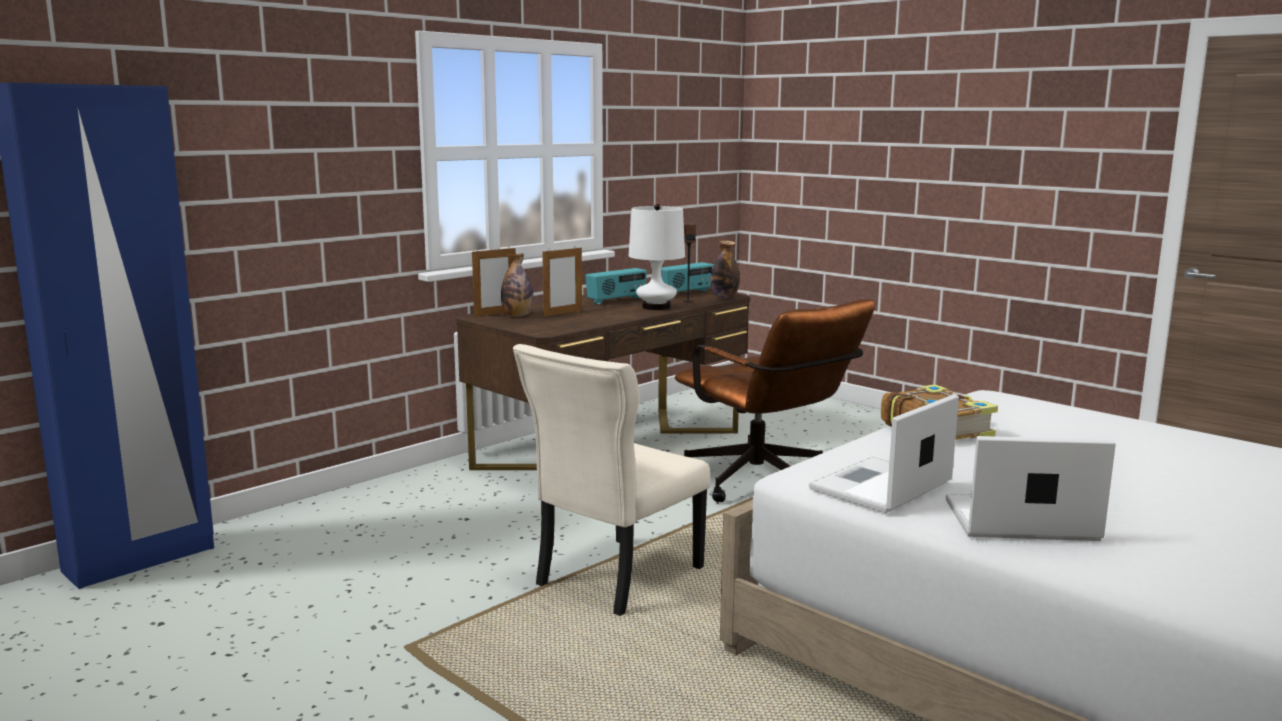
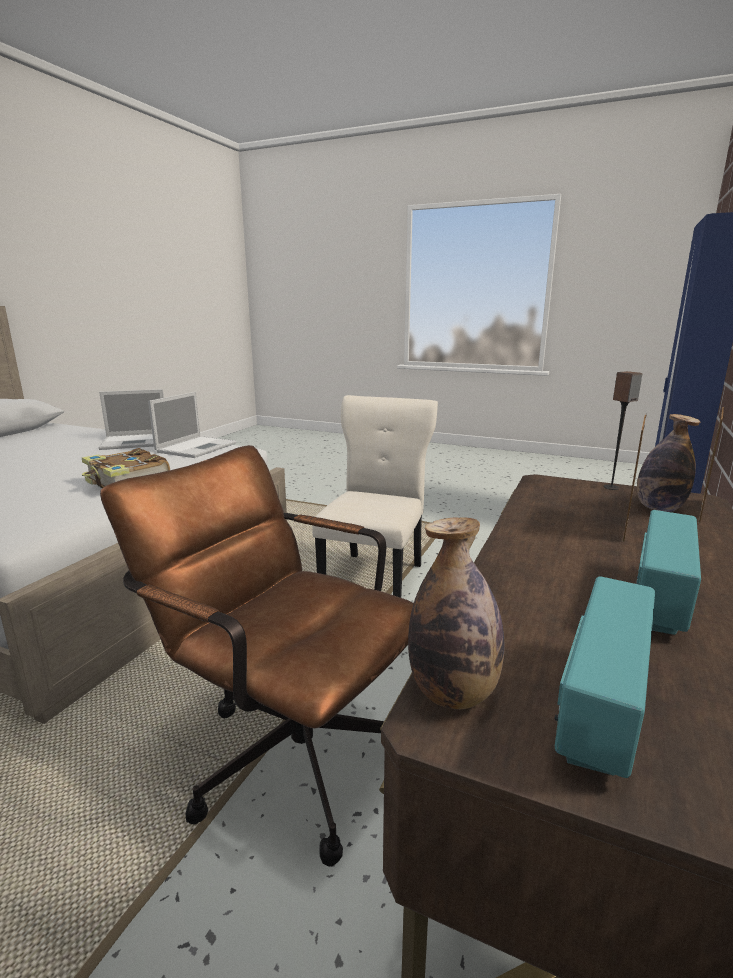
camera: 160 degrees right, 5 degrees up
white table lamp [629,204,685,310] -> none
speaker [683,223,696,303] -> speaker moved to [604,371,643,490]

